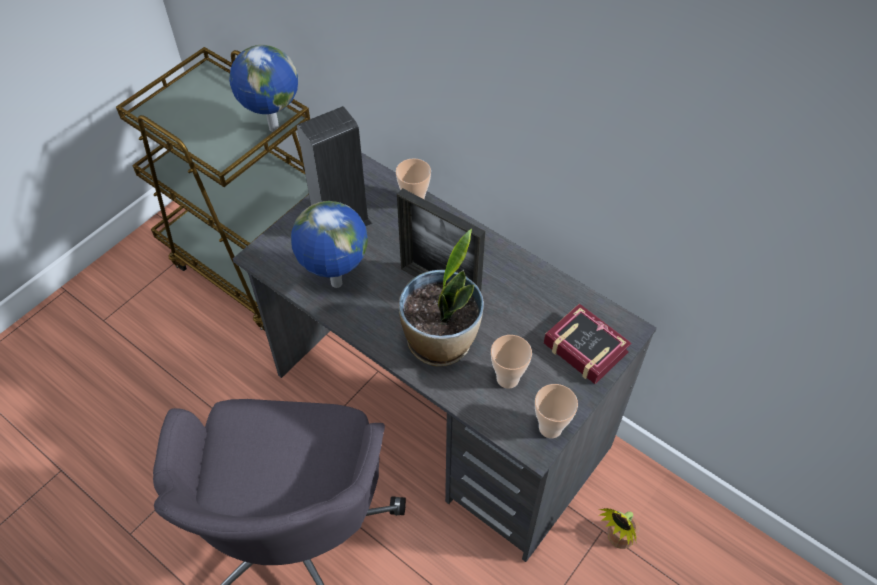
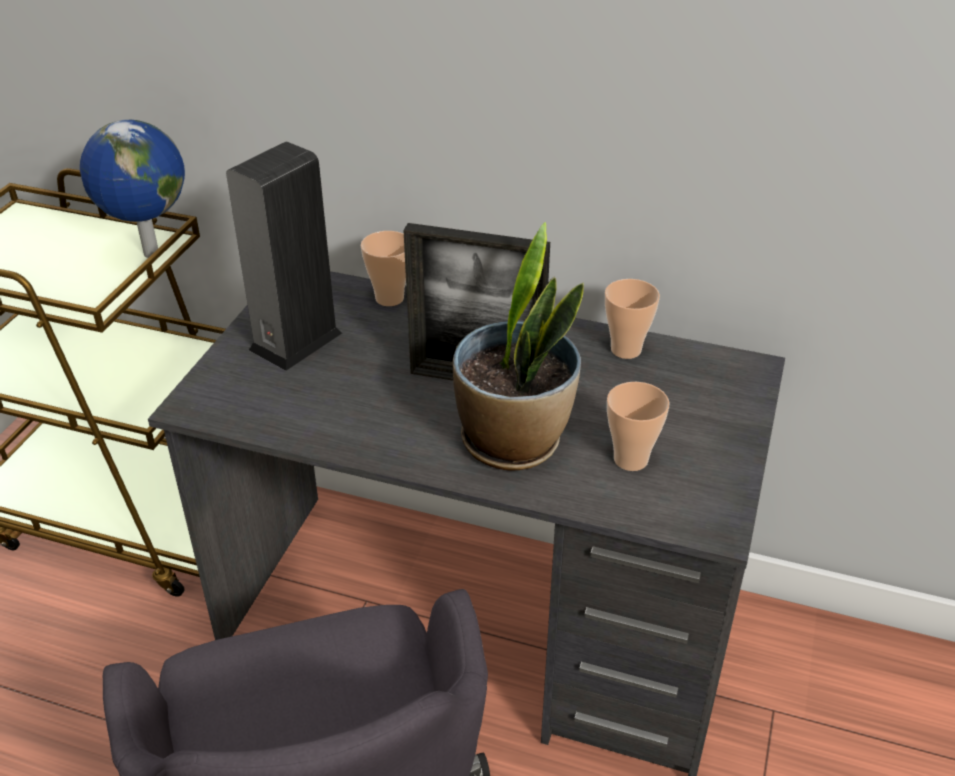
camera: 20 degrees left, 15 degrees down
globe [291,201,368,288] -> none
cup [535,384,578,438] -> cup moved to [605,279,660,359]
book [544,304,631,384] -> none
potted plant [598,508,640,549] -> none

